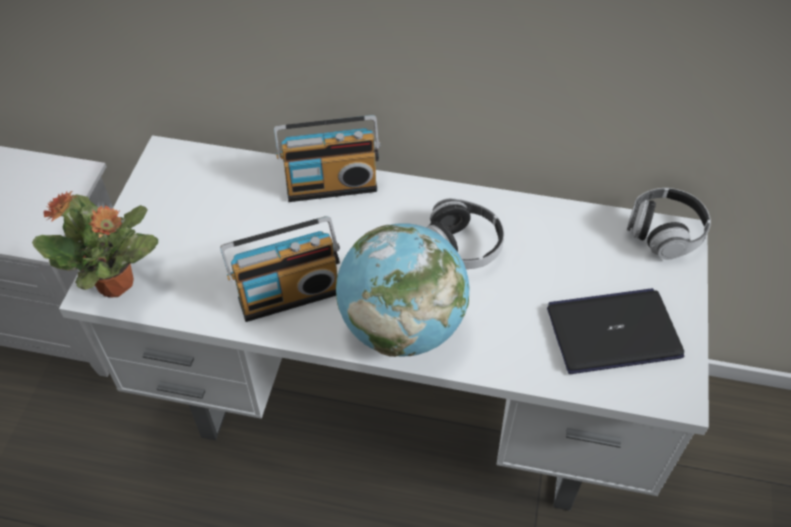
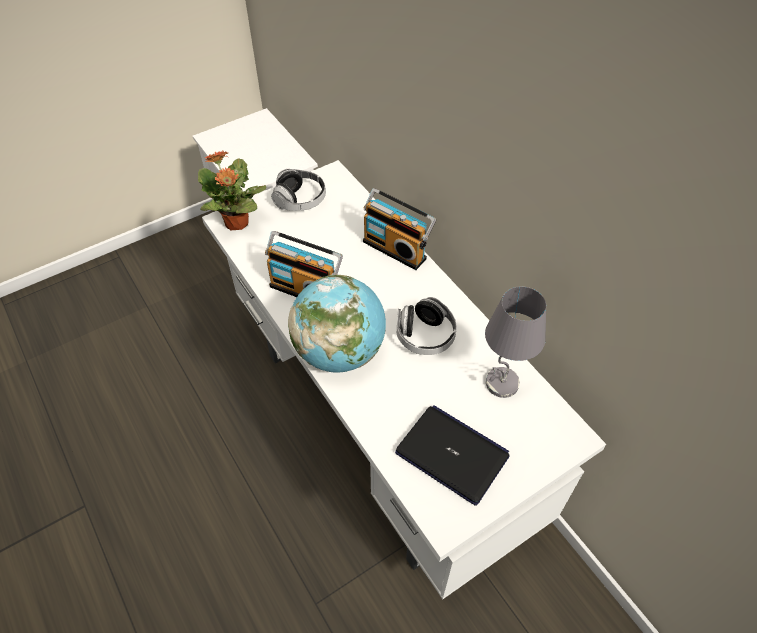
camera: 45 degrees right, 0 degrees up
headphones [627,188,711,259] -> headphones moved to [271,169,326,211]
none -> grey table lamp [485,286,546,398]

